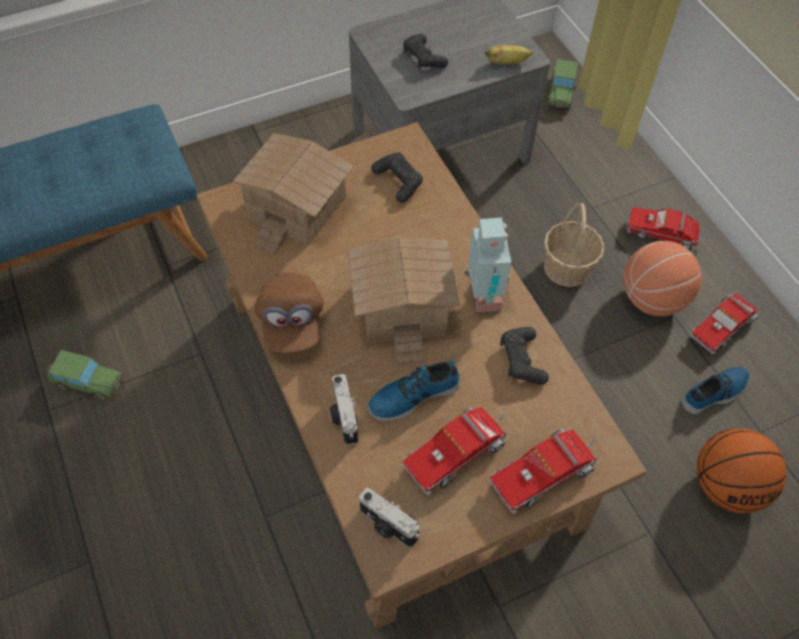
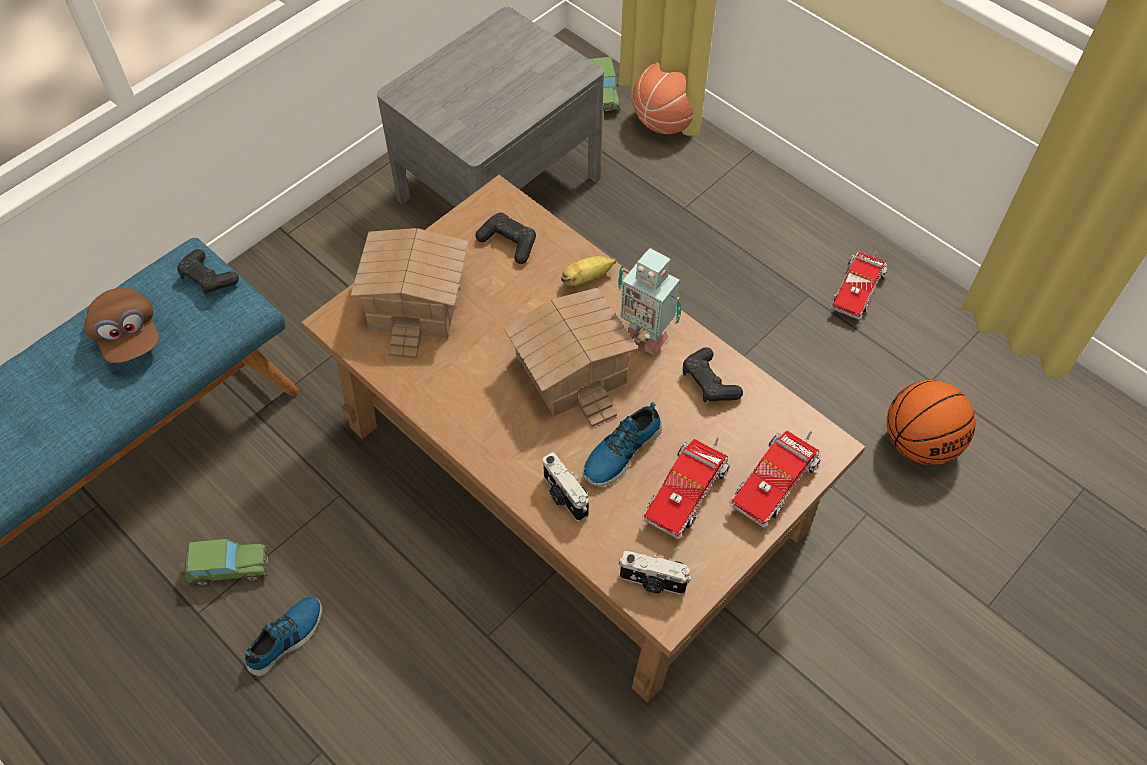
camera: 20 degrees left, 0 degrees up
brown cap [254,272,324,353] -> brown cap moved to [84,288,159,363]
black game controller [403,34,448,69] -> black game controller moved to [177,249,239,295]
toy robot [464,217,512,312] -> toy robot turned 150 degrees clockwise [618,248,682,356]
banana [485,45,533,64] -> banana moved to [561,256,616,286]
basket [544,203,605,287] -> none
basketball [623,241,702,316] -> basketball moved to [633,62,705,134]
toy truck [627,207,708,250] -> none
shoe [682,367,749,414] -> shoe moved to [245,596,322,676]

